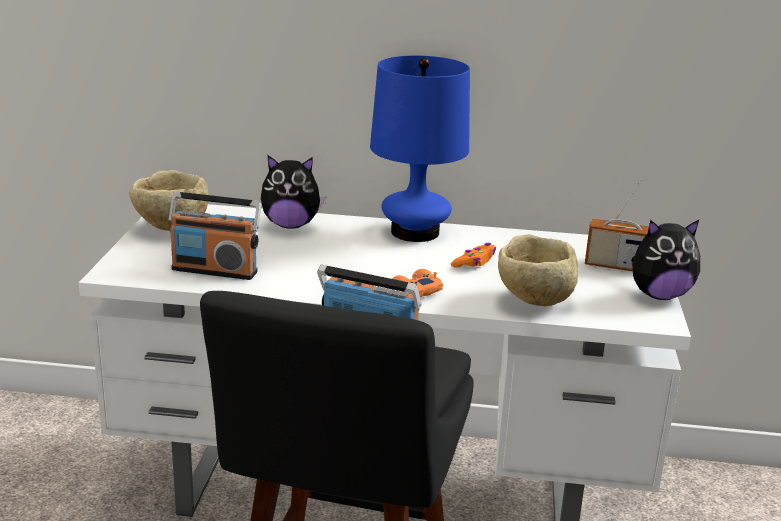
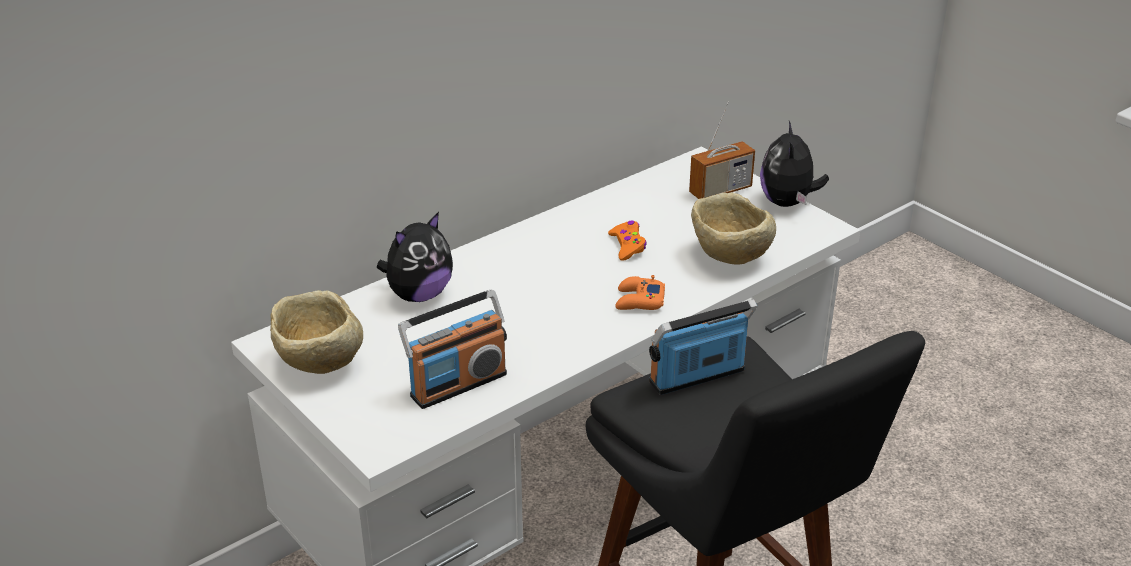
camera: 45 degrees left, 10 degrees up
blue table lamp [370,56,470,242] -> none
plush toy [631,220,700,300] -> plush toy turned 150 degrees clockwise [760,121,829,207]

